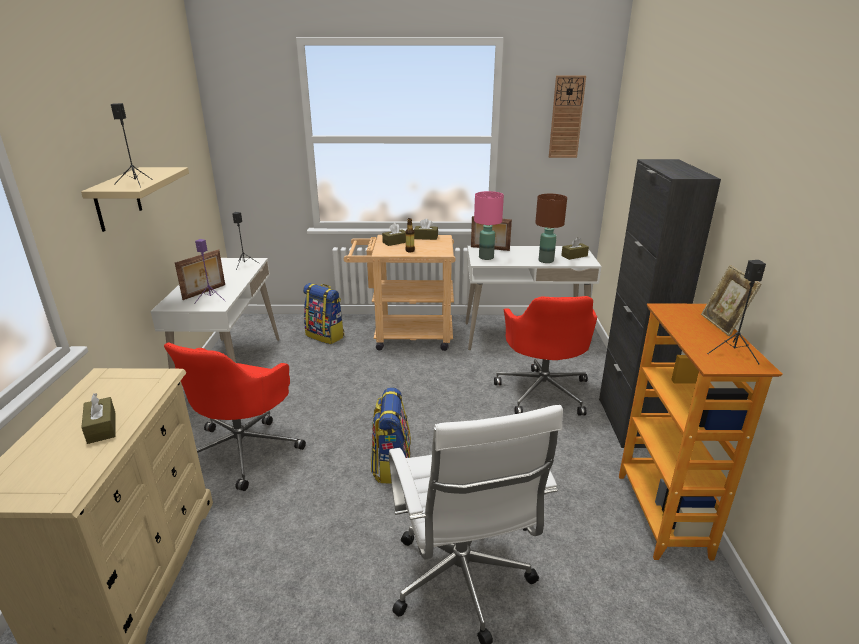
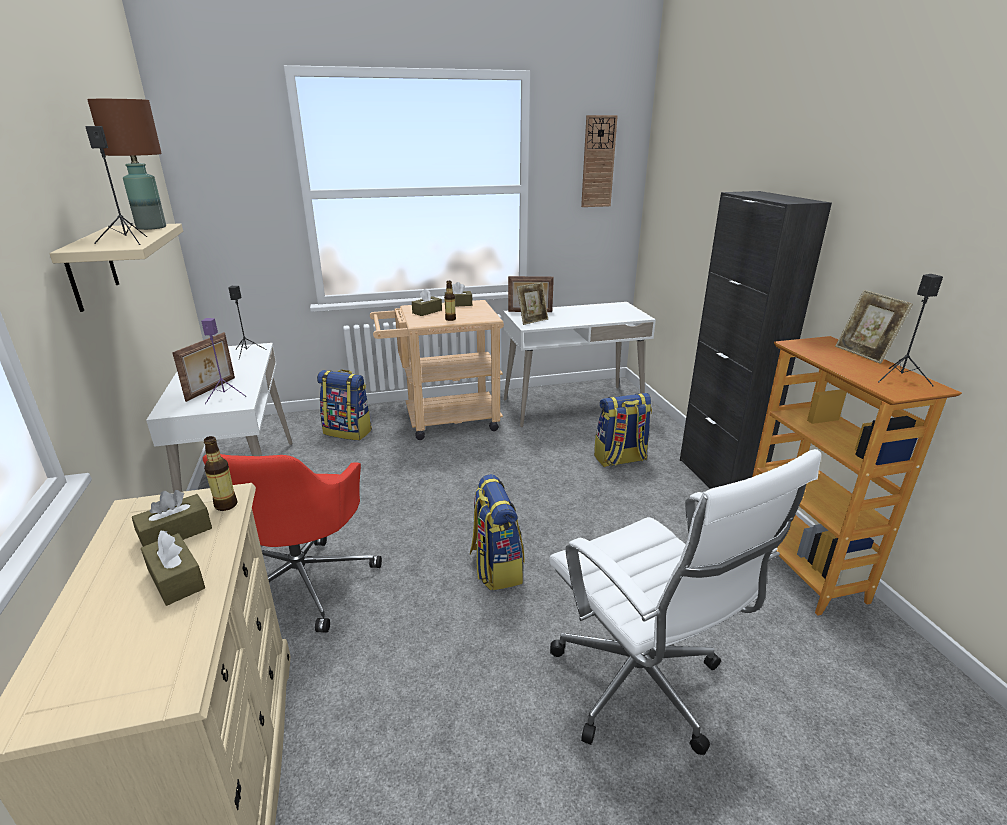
camera: 15 degrees left, 0 degrees up
pink table lamp [474,191,504,260] -> picture frame [517,282,548,325]
red office chair [494,296,597,416] -> backpack [594,393,652,467]
brown table lamp [535,194,567,263] -> brown table lamp moved to [87,99,166,230]
brown tissue box [561,237,589,260] -> brown tissue box moved to [132,490,212,547]
none -> bottle [204,436,238,511]

